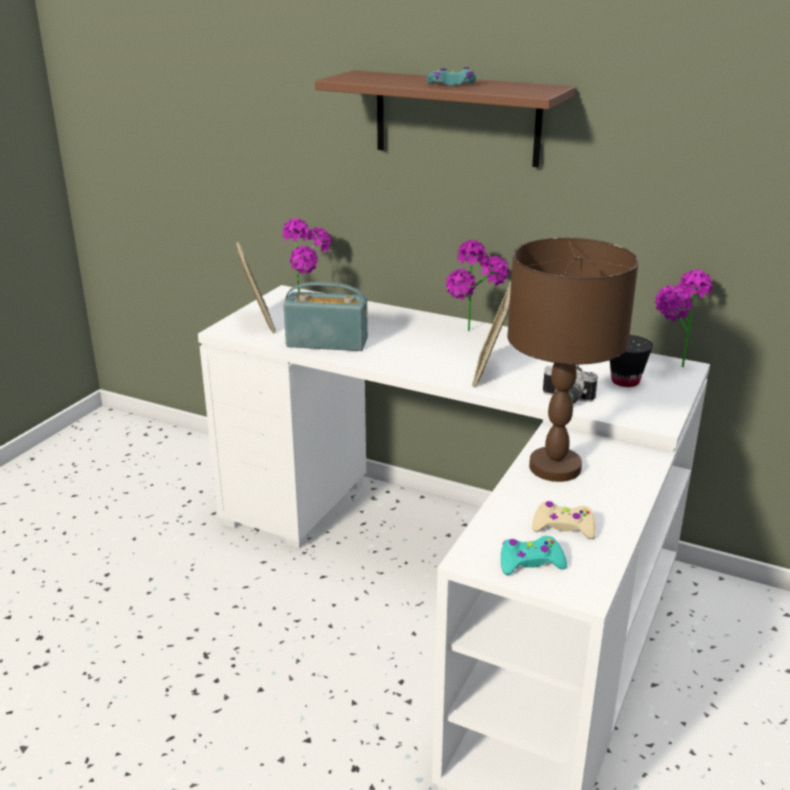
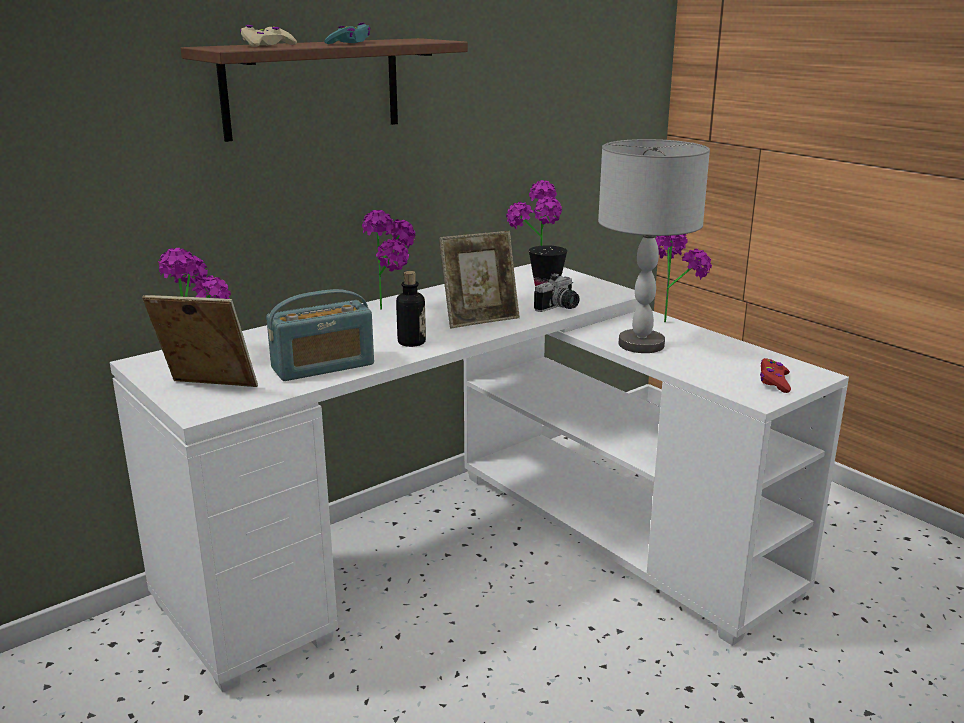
camera: 65 degrees left, 5 degrees down
radio [284,282,368,351] -> radio turned 150 degrees counterclockwise [266,289,374,381]
picture frame [472,282,511,387] -> picture frame turned 60 degrees counterclockwise [439,231,520,328]
turquoise game controller [501,536,567,575] -> red game controller [760,358,791,393]
brown table lamp [507,238,639,482] -> grey table lamp [598,139,710,353]
beige game controller [532,501,596,539] -> beige game controller moved to [240,25,297,47]
none -> bottle [396,271,426,347]
none -> potted plant [655,234,712,322]

